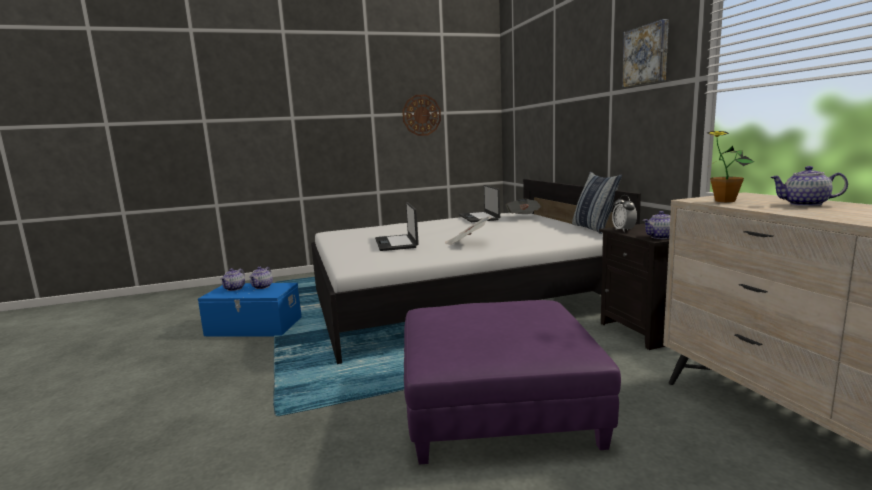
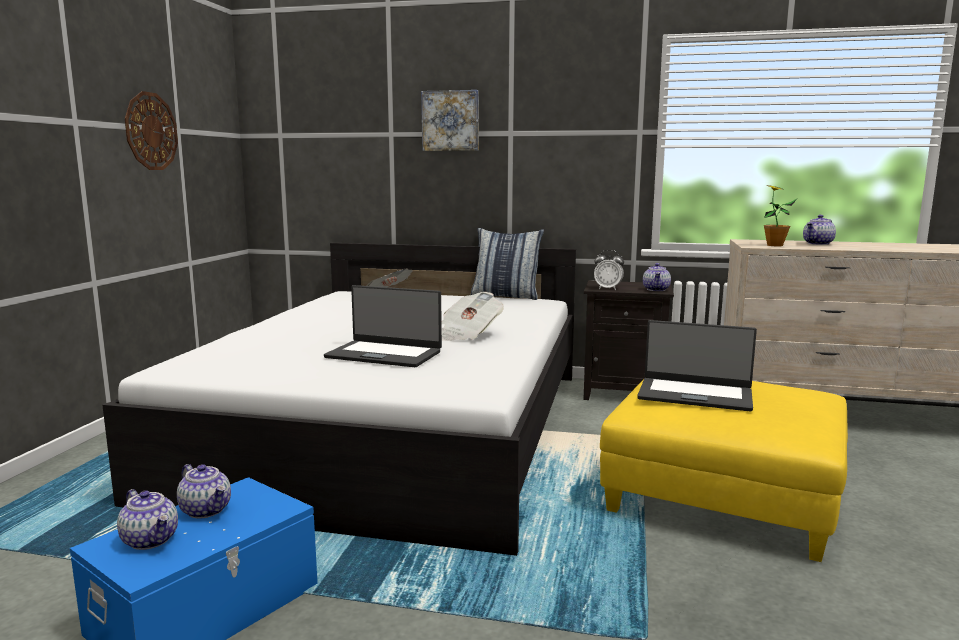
camera: 60 degrees left, 0 degrees up
purple ottoman [404,300,621,465] -> yellow ottoman [600,379,848,562]
laptop [459,185,500,222] -> laptop moved to [637,320,757,411]
picture [622,19,669,87] -> picture moved to [421,90,479,151]

